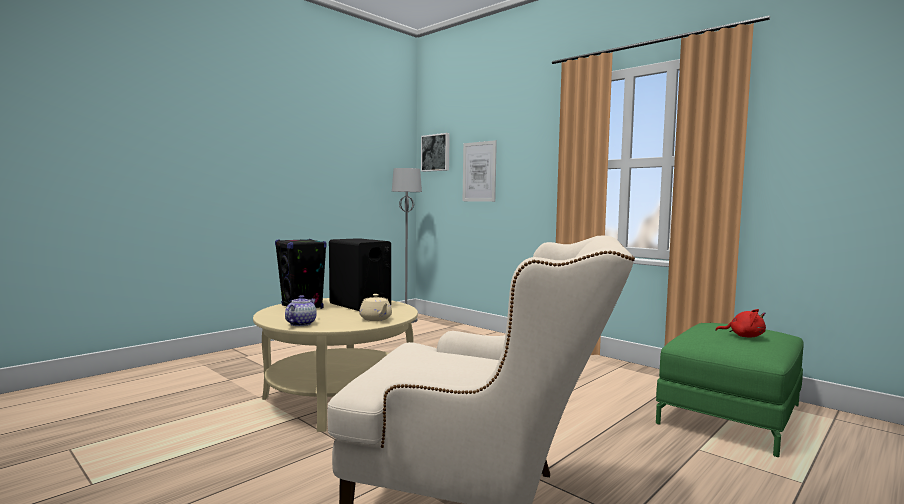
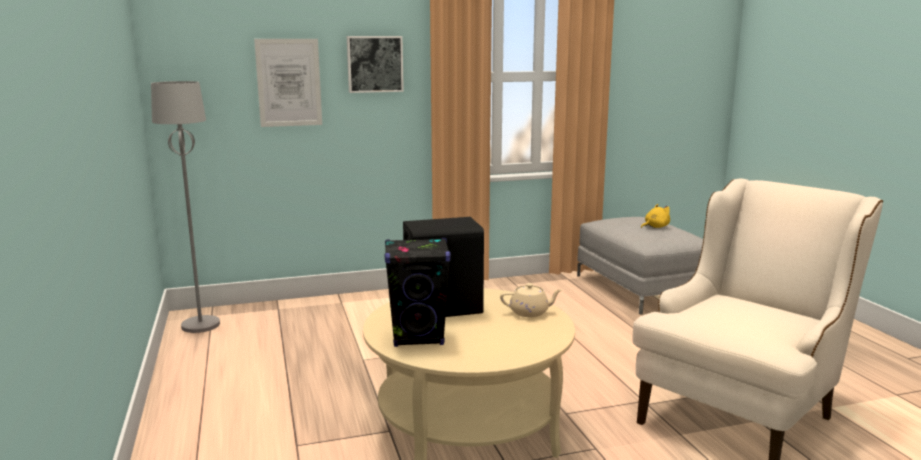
camera: 60 degrees left, 10 degrees up
teapot [285,295,317,326] -> none
picture [421,133,450,172] -> picture moved to [347,36,404,93]
green ottoman [656,323,804,457] -> grey ottoman [577,217,703,314]
red plush toy [715,309,766,338] -> yellow plush toy [641,204,670,228]

